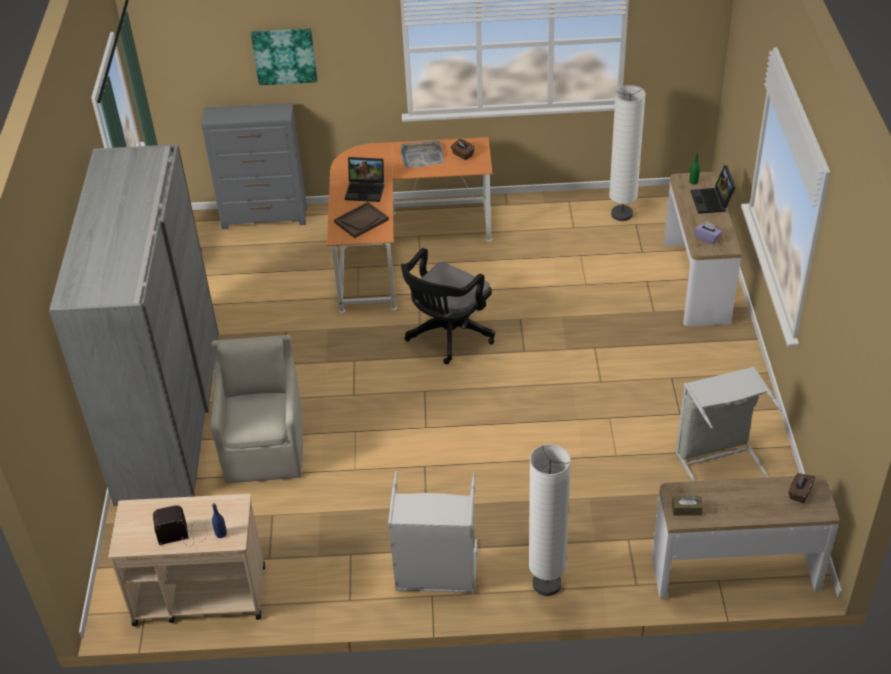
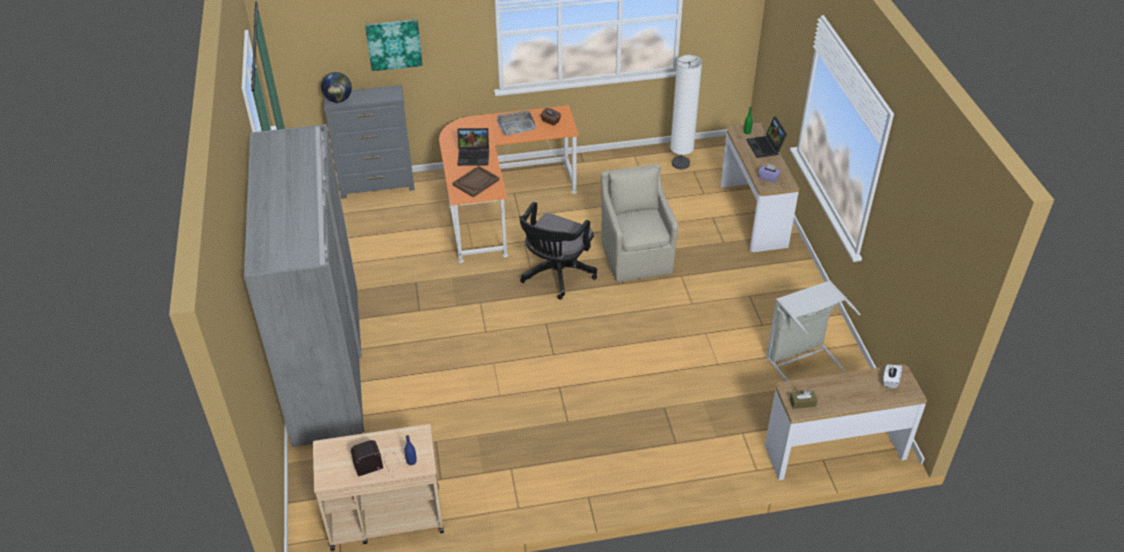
camera: 10 degrees left, 0 degrees up
beige armchair [210,335,303,483] -> beige armchair moved to [601,164,678,282]
grey laundry basket [388,471,478,593] -> none
white floor lamp [529,444,571,596] -> none
brown tissue box [788,473,815,503] -> white tissue box [883,364,902,389]
none -> globe [321,72,352,103]

